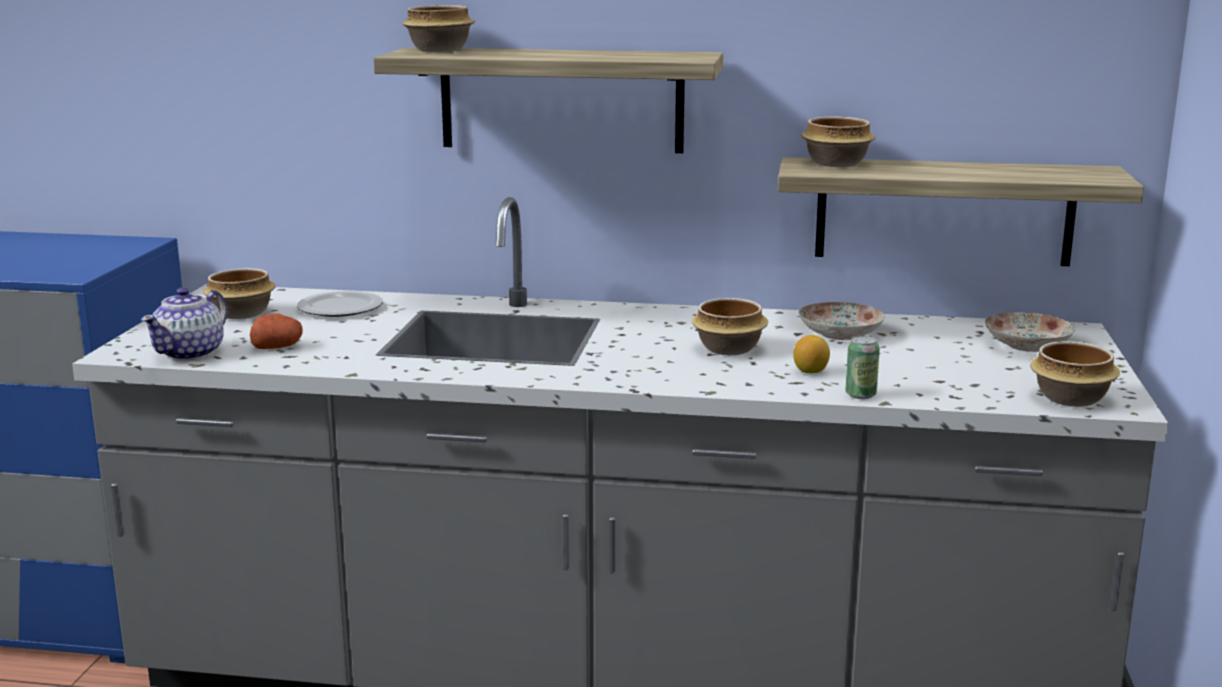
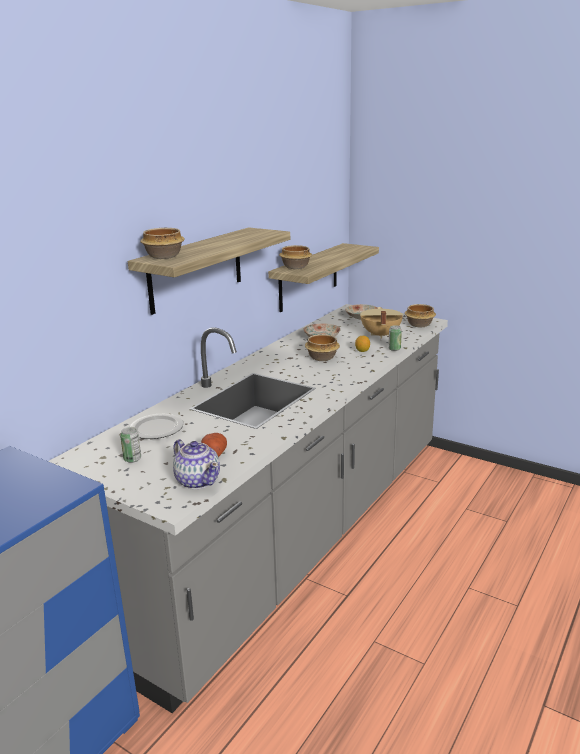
camera: 65 degrees left, 5 degrees up
bowl [203,268,276,319] -> can [120,427,141,463]
none -> beige cooking pot [360,307,403,338]

